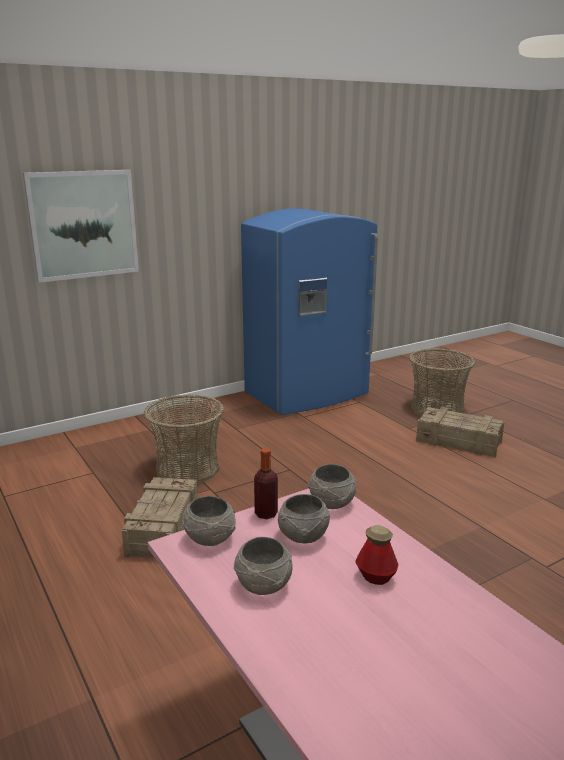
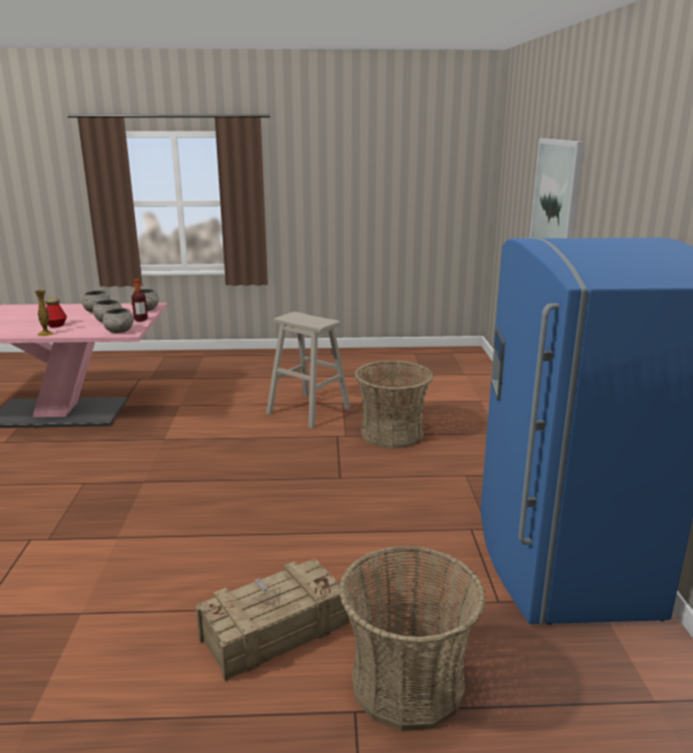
camera: 120 degrees right, 0 degrees up
crate [122,477,198,558] -> beige stool [266,312,350,429]
none -> vase [35,290,54,336]

